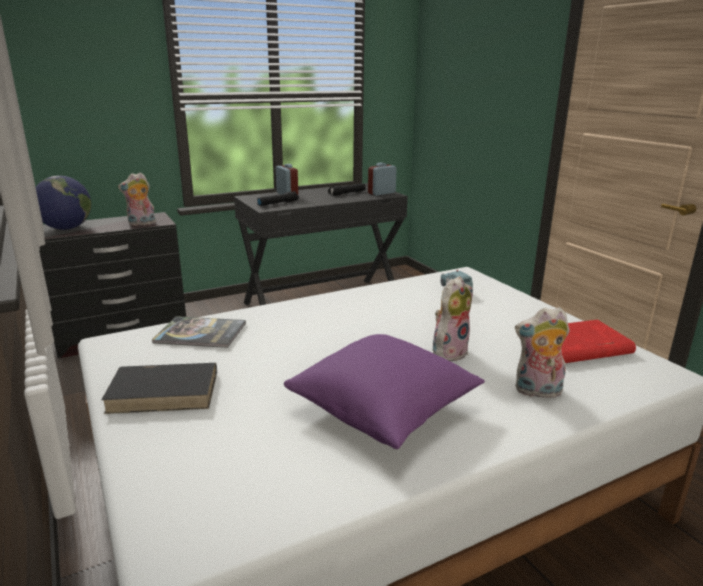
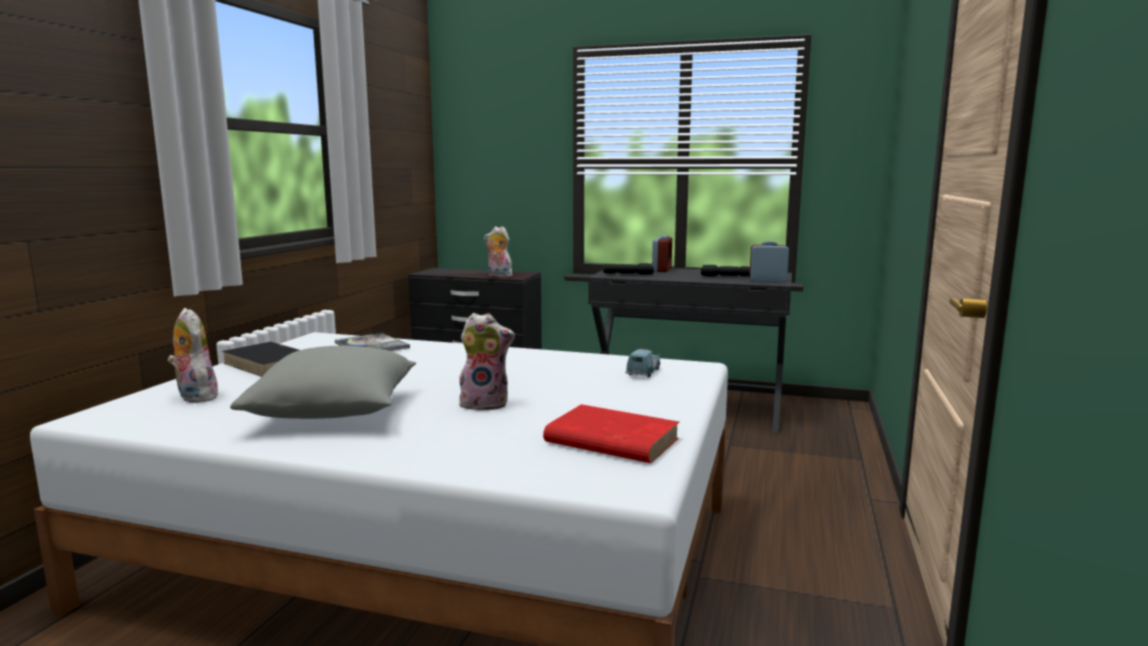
camera: 45 degrees right, 10 degrees down
globe [36,175,91,230] -> none
purple pillow [284,334,485,449] -> grey pillow [230,346,416,419]
plush toy [515,307,570,398] -> plush toy moved to [167,308,220,403]

